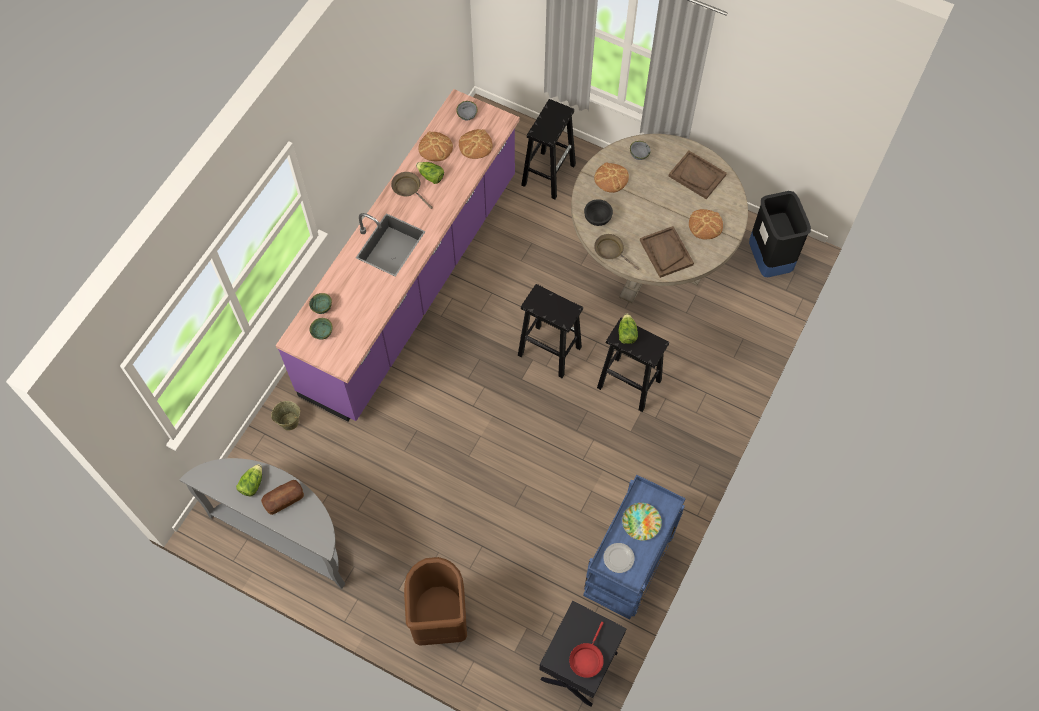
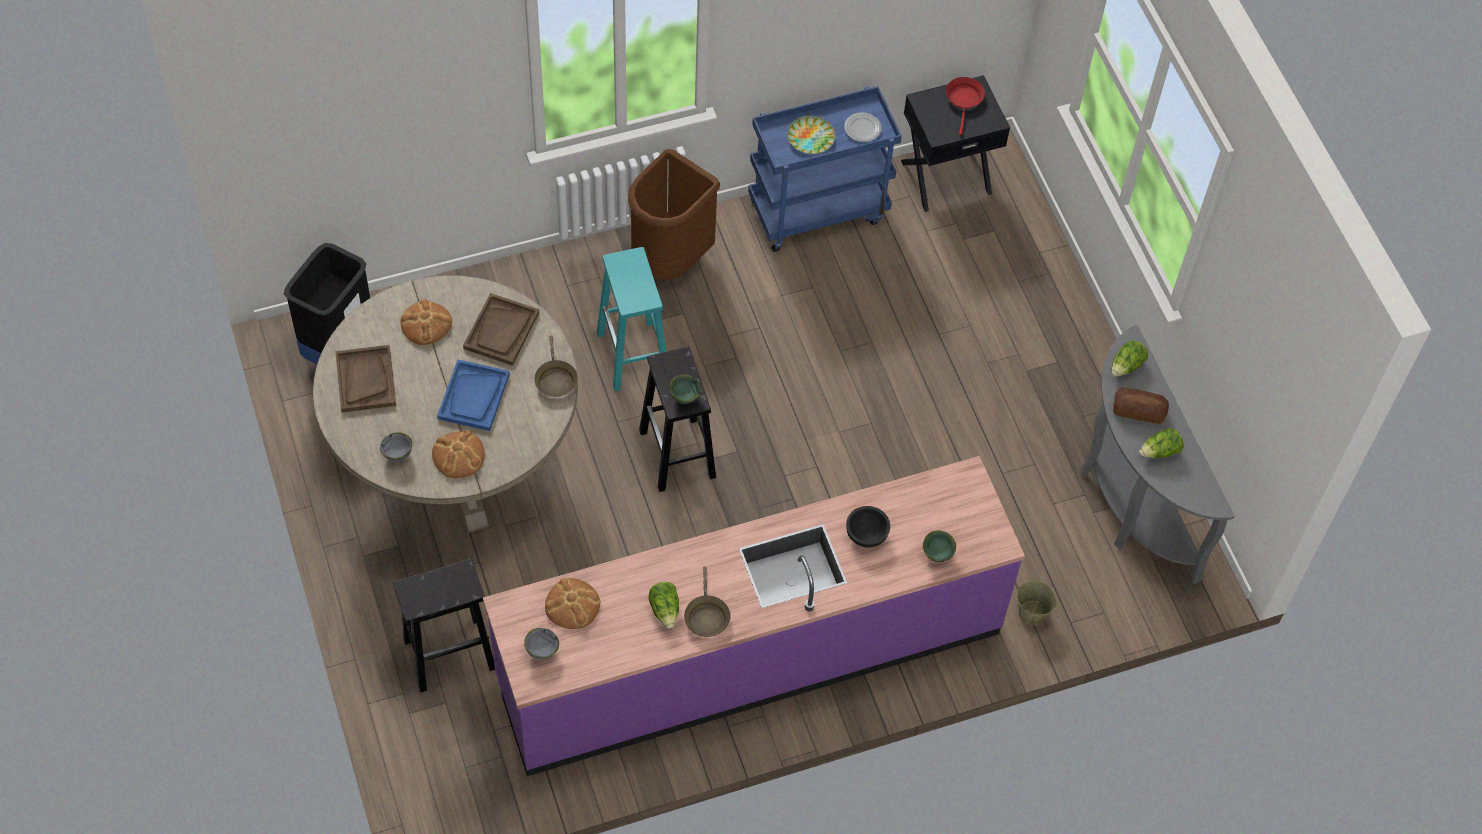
camera: 140 degrees left, 5 degrees down
green bowl [309,318,332,340] -> green bowl moved to [669,374,701,404]
brown trash can [404,557,467,645] -> brown trash can moved to [628,149,720,280]
bread [418,131,453,161] -> none
red frying pan [569,622,604,678] -> red frying pan turned 60 degrees counterclockwise [946,77,985,135]
black bowl [584,199,613,226] -> black bowl moved to [846,506,890,548]
black stool [597,318,669,412] -> turquoise stool [597,247,666,391]
lettuce [618,314,638,344] -> lettuce moved to [1112,341,1148,377]
none -> blue tray [437,359,510,431]

